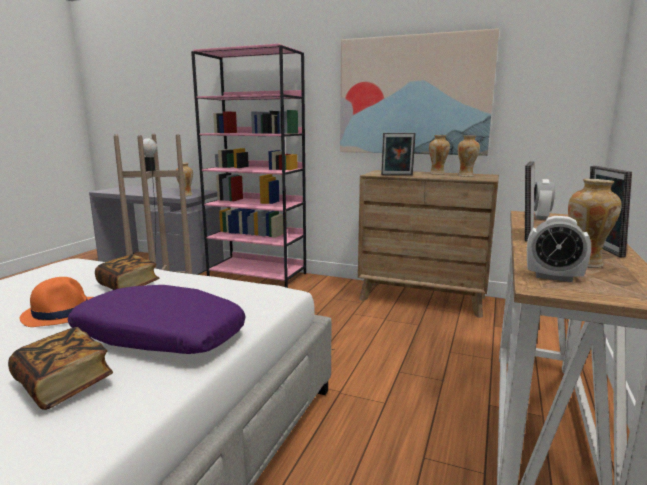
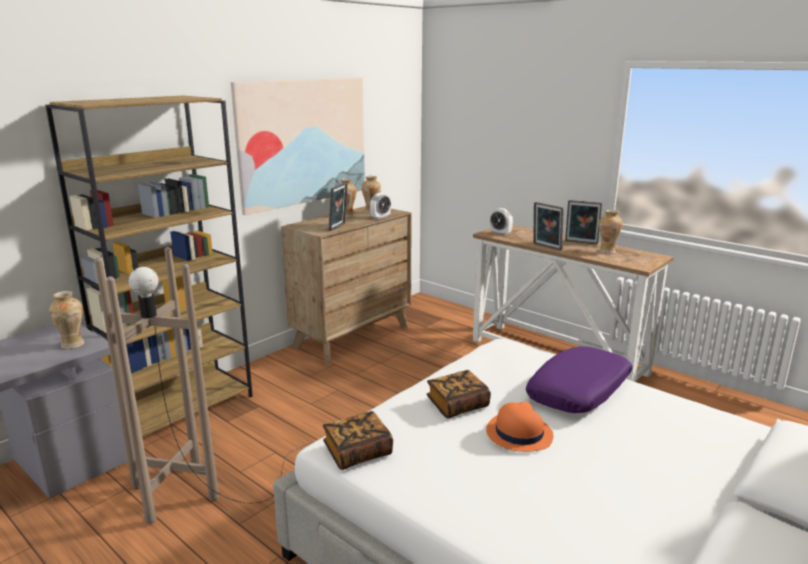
camera: 70 degrees left, 5 degrees up
book [8,327,113,410] -> book moved to [323,411,393,470]
pink bookcase [191,44,306,288] -> brown bookcase [45,96,253,437]
alarm clock [527,216,591,282] -> alarm clock moved to [370,193,391,220]

